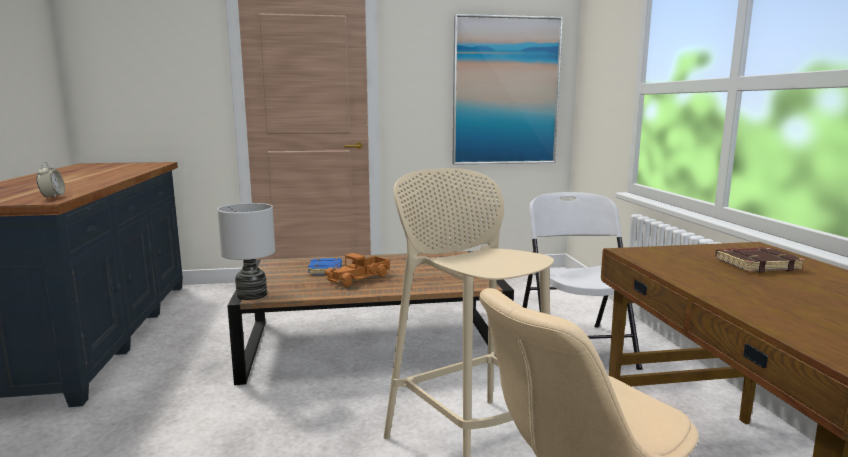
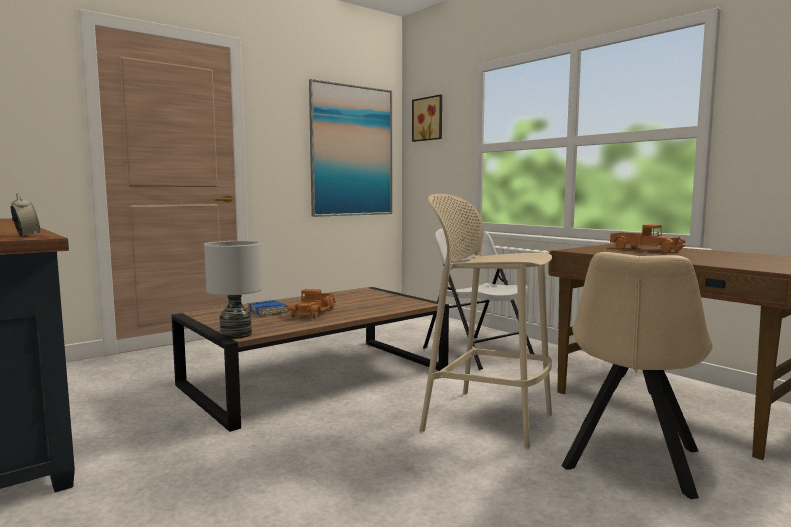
camera: 30 degrees left, 5 degrees down
brown book [715,247,805,273] -> toy truck [610,224,686,253]
none -> picture [412,94,442,142]

